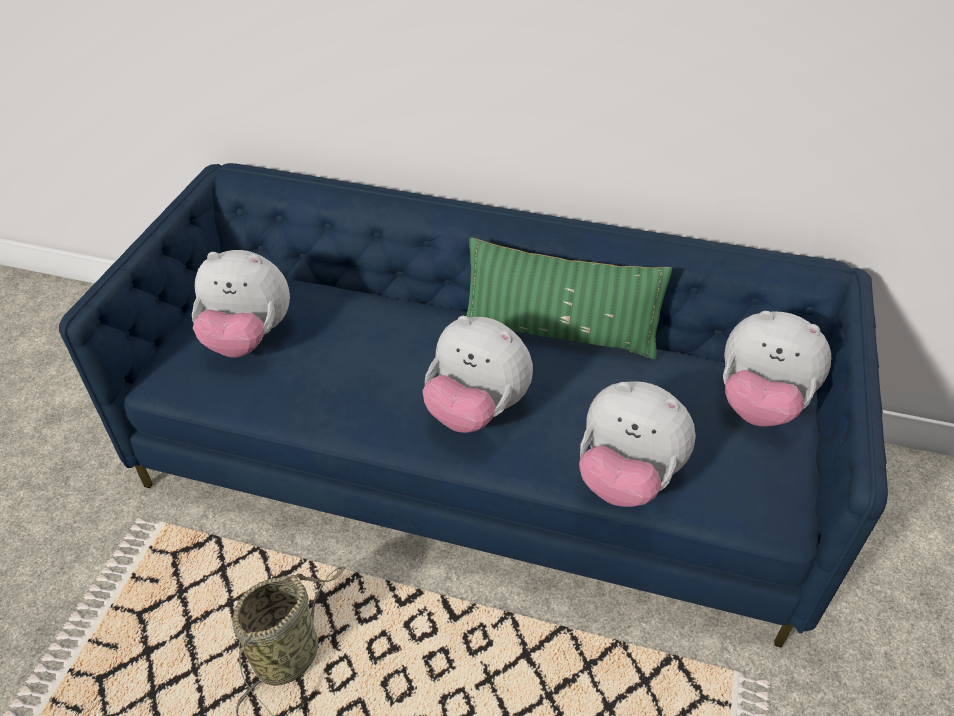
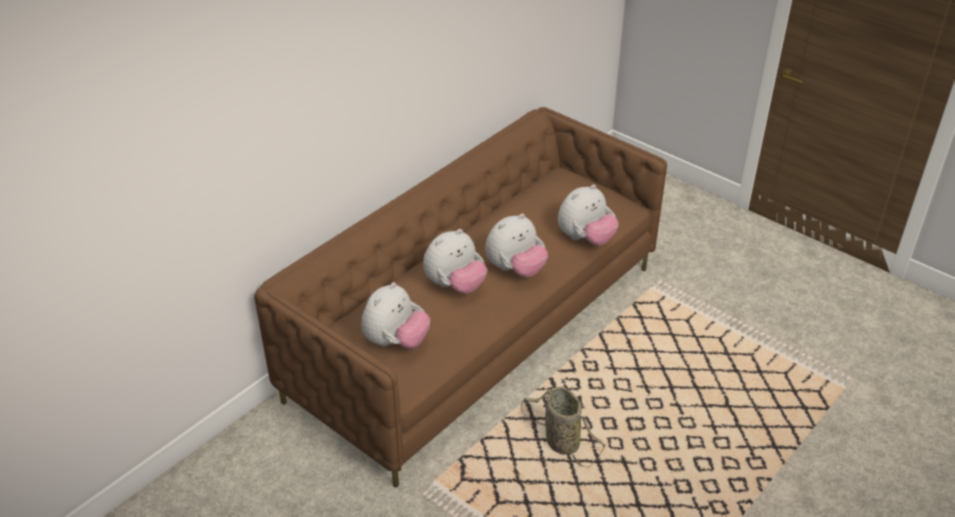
camera: 65 degrees left, 5 degrees down
blue sofa [59,163,888,648] -> brown sofa [254,107,667,488]
green pillow [466,237,672,359] -> none
plush toy [723,311,831,427] -> plush toy moved to [423,229,487,294]

